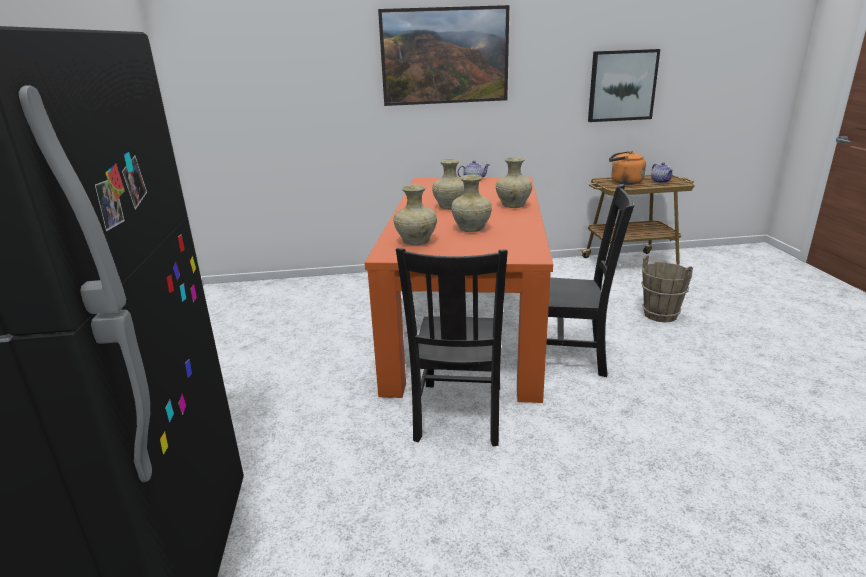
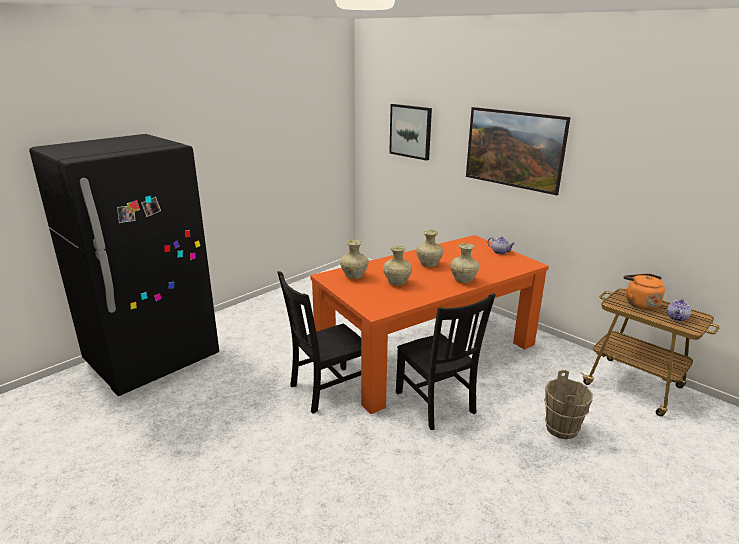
camera: 50 degrees right, 0 degrees up
picture [588,49,660,122] -> picture moved to [389,104,432,161]

